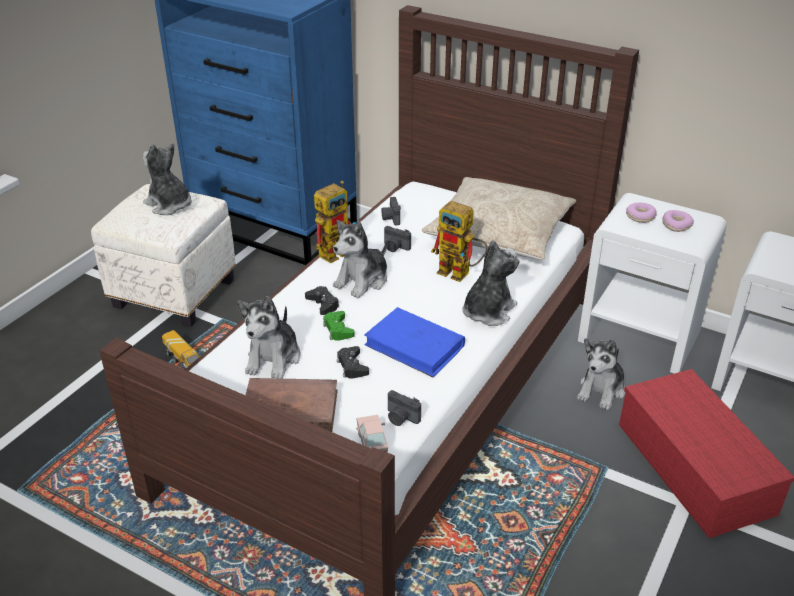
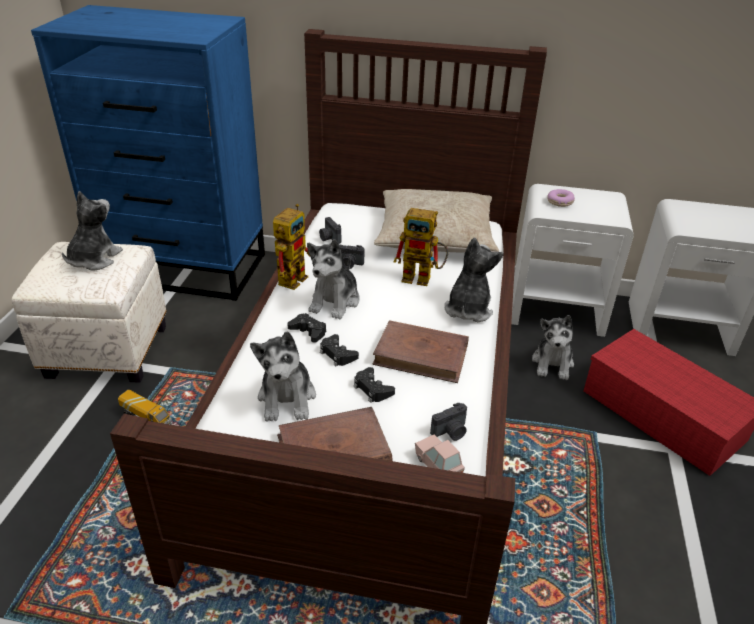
camera: 20 degrees left, 0 degrees up
plush toy [143,143,192,215] -> plush toy turned 90 degrees clockwise [62,191,123,271]
green game controller [323,311,355,341] -> black game controller [320,334,359,366]
blue book [364,307,465,377] -> brown book [373,320,469,383]
camera [388,390,421,426] -> camera turned 45 degrees counterclockwise [430,403,467,441]
donut [662,210,694,232] -> none

